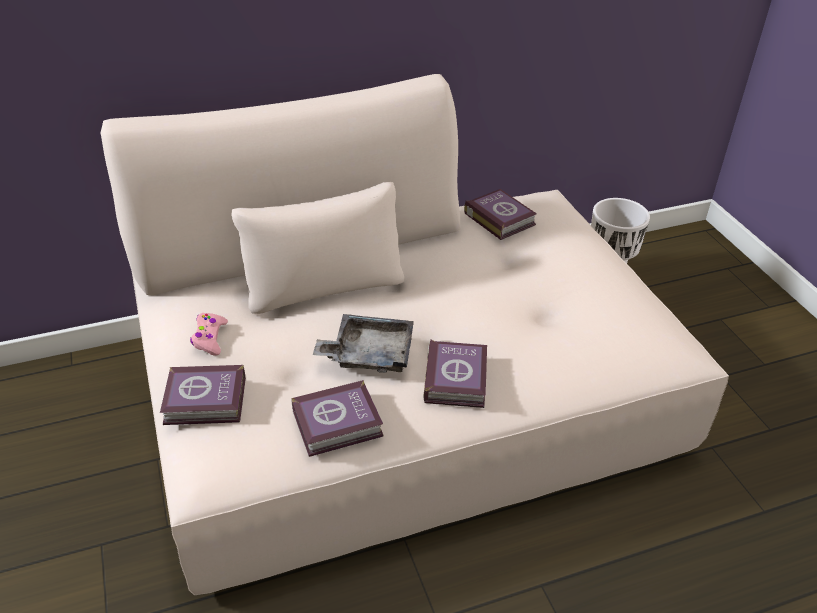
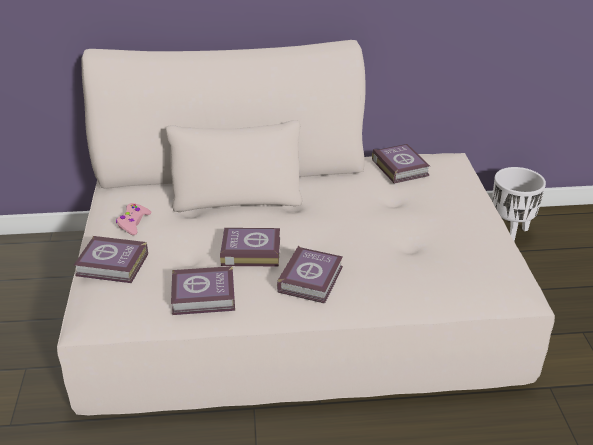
camera: 15 degrees right, 5 degrees down
grey tray [313,314,414,373] -> book [220,228,280,267]

